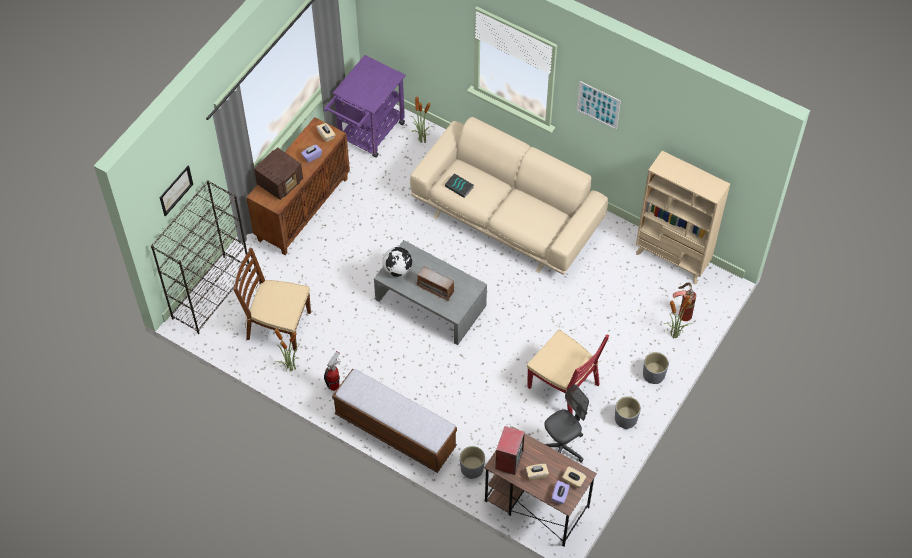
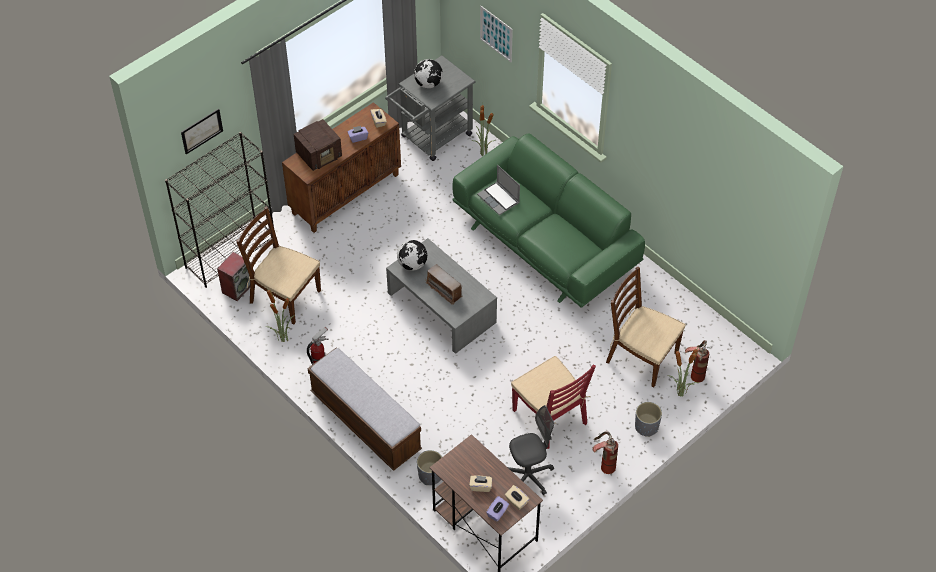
camera: 15 degrees right, 5 degrees down
purple cart [324,55,406,158] -> grey cart [385,56,476,161]
beige sofa [410,117,608,275] -> green sofa [452,134,645,308]
book [445,173,474,198] -> laptop [477,165,520,215]
speaker [495,426,525,475] -> speaker moved to [217,252,250,301]
picture [577,81,621,130] -> picture moved to [480,6,513,62]
grey planter [615,396,641,429] -> fire extinguisher [592,431,618,474]
beige bookcase [636,151,730,284] -> none
none -> globe [414,59,443,88]
none -> brown chair [606,267,686,387]

